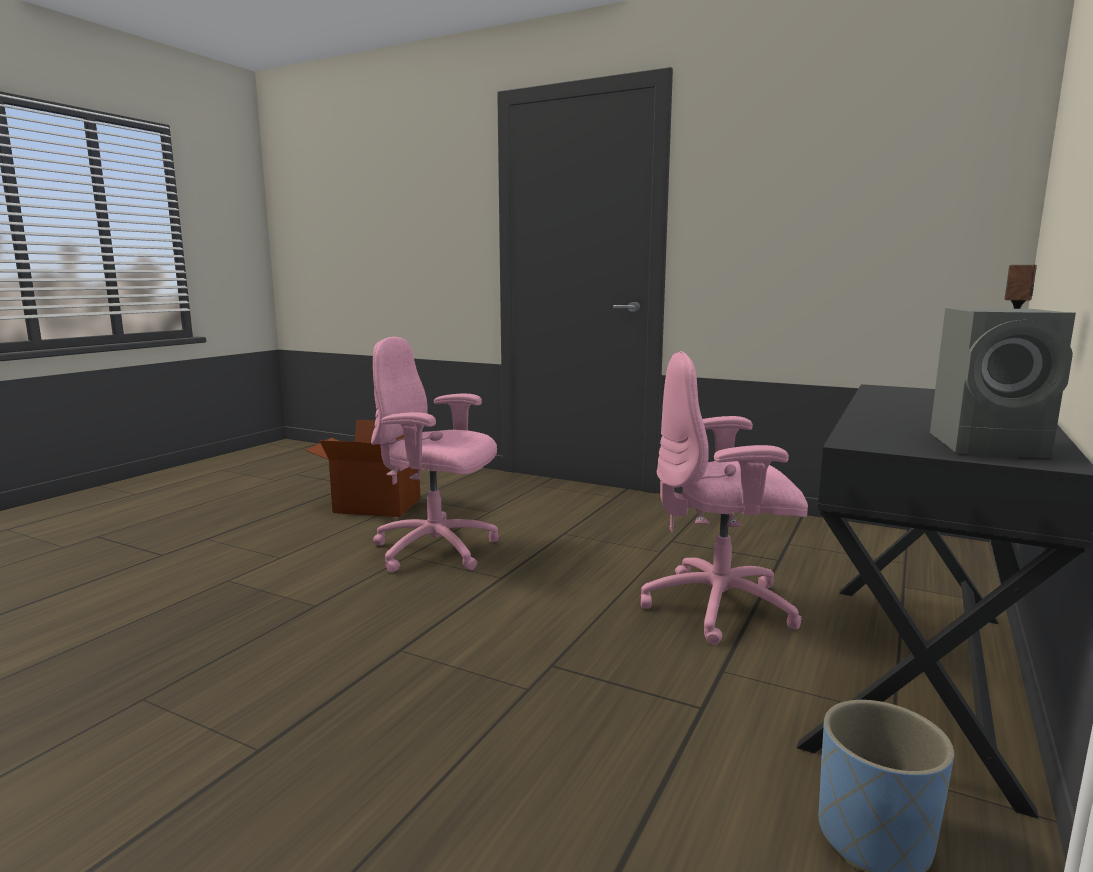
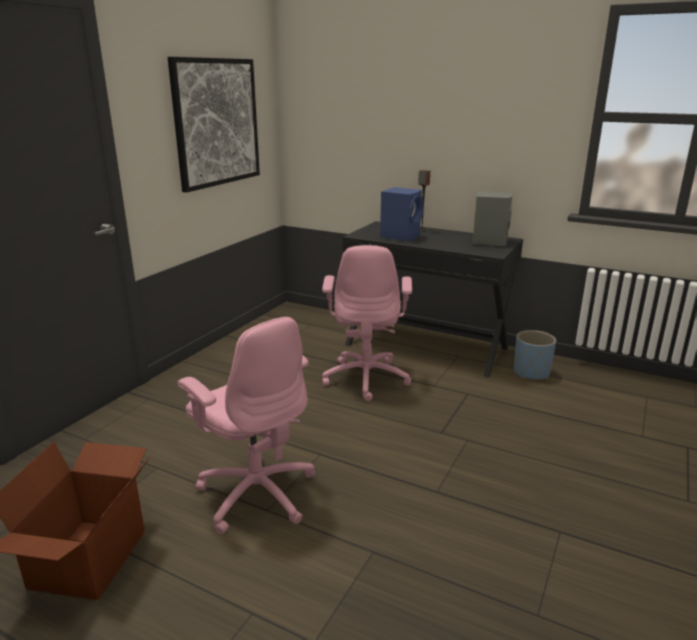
camera: 90 degrees left, 10 degrees up
pink office chair [371,337,499,573] -> pink office chair turned 60 degrees counterclockwise [178,317,315,534]
none -> picture [167,57,260,193]
none -> blue speaker [380,187,424,242]

